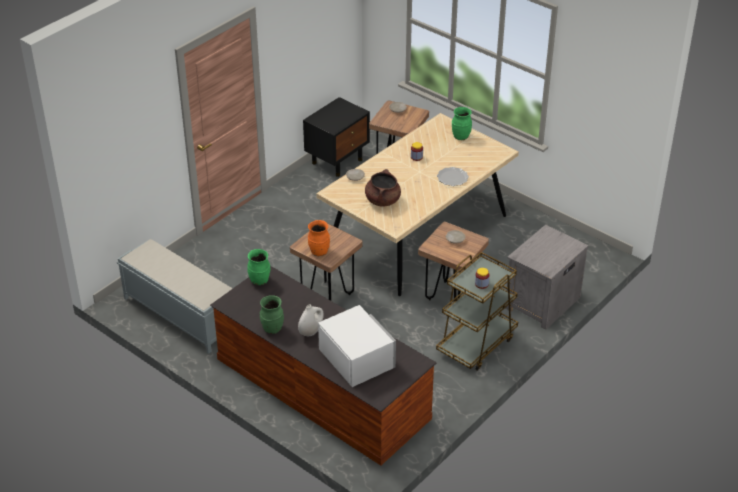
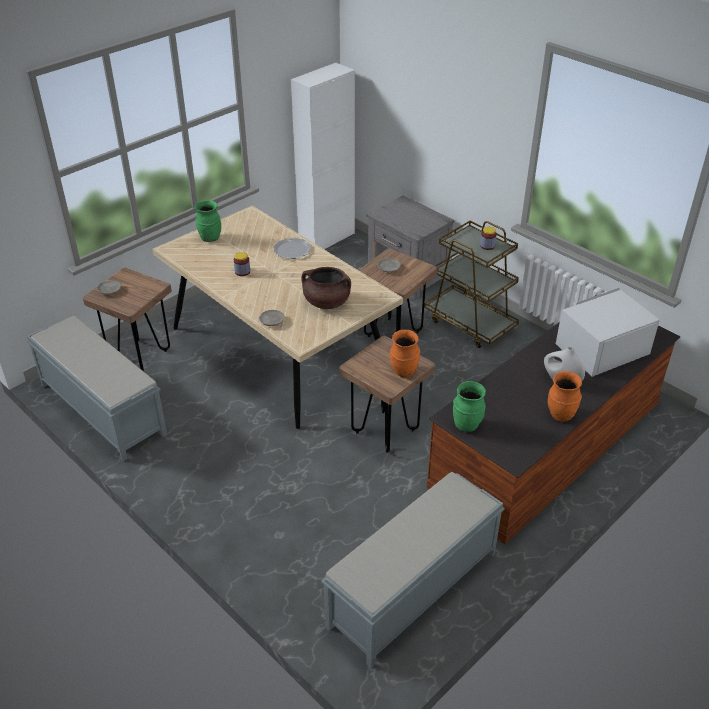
camera: 85 degrees left, 0 degrees up
green vase [260,296,284,334] -> orange vase [548,371,582,422]
black nightstand [303,97,370,177] -> grey bench [27,316,167,461]
none -> white cabinet [291,63,355,249]

